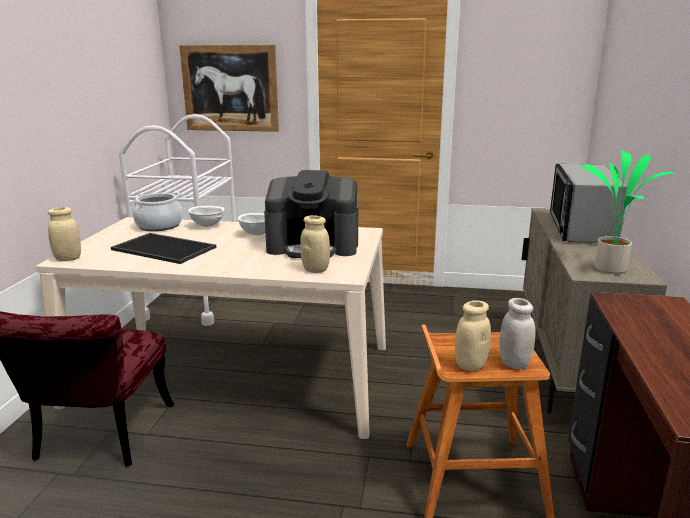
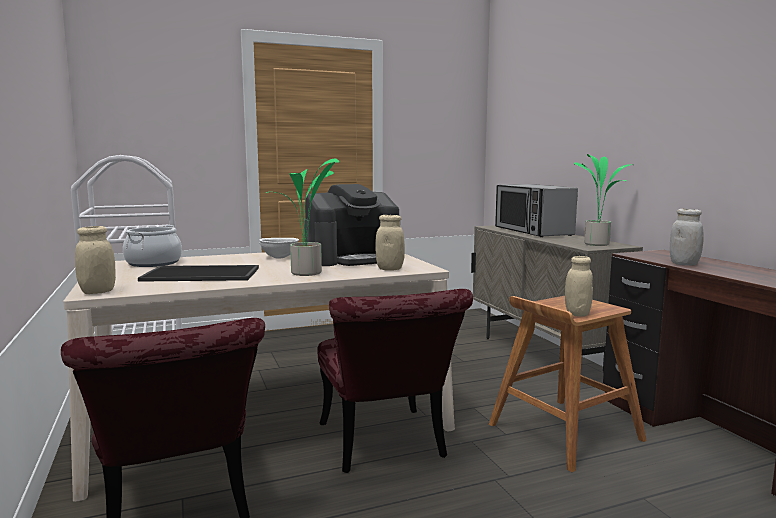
camera: 30 degrees left, 10 degrees down
picture [179,45,279,132] -> none
white bowl [188,206,224,227] -> none
white jar [499,298,536,369] -> white jar moved to [670,208,704,266]
none -> potted plant [266,159,339,276]
none -> red chair [318,289,473,473]

